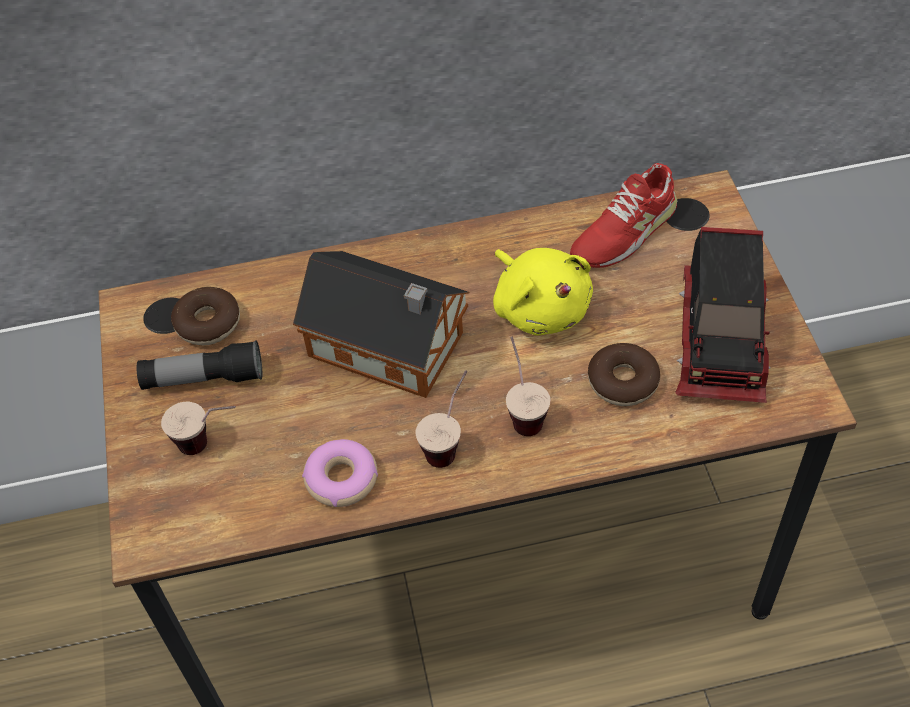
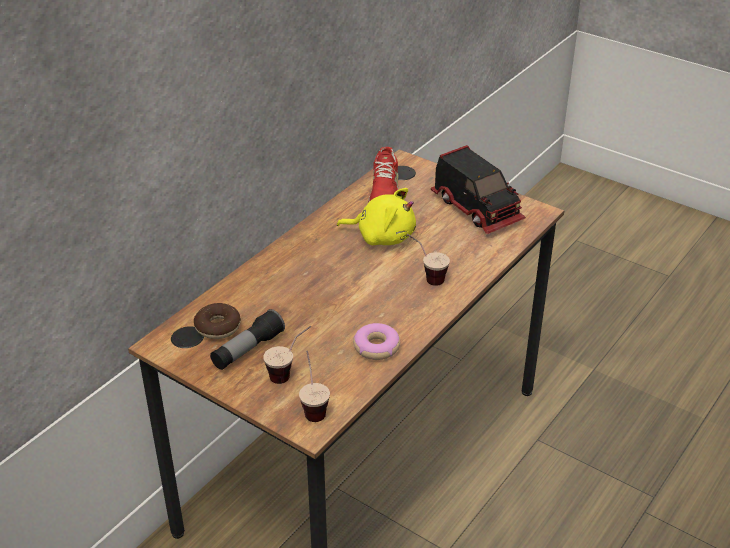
camera: 45 degrees left, 15 degrees down
toy house [293,251,469,398] -> none
cup [415,370,467,468] -> cup moved to [299,351,330,422]
donut [588,343,660,406] -> none

